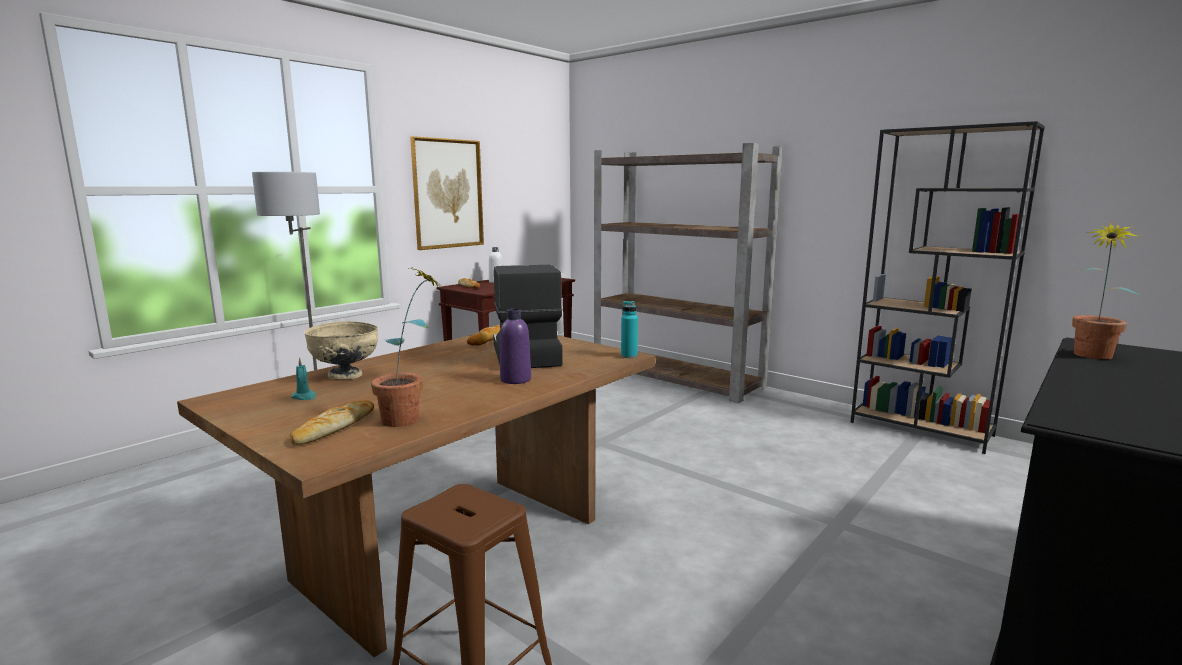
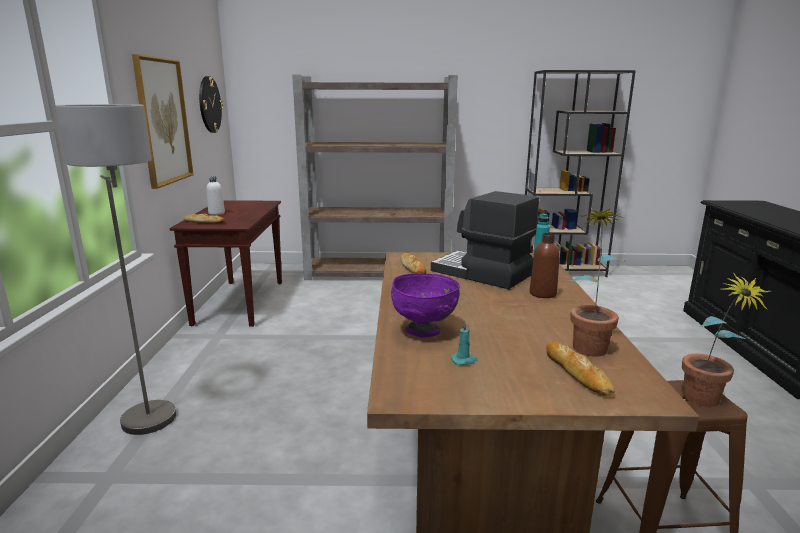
camera: 40 degrees left, 5 degrees up
beige bowl [304,321,378,379] -> purple bowl [391,273,460,337]
purple bottle [500,308,531,384] -> brown bottle [530,233,560,298]
potted plant [1072,222,1143,359] -> potted plant moved to [682,273,770,407]
none -> wall clock [199,76,223,133]

